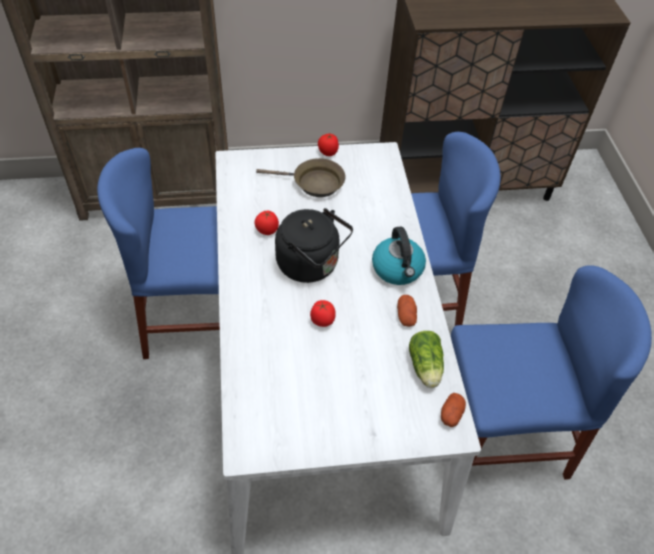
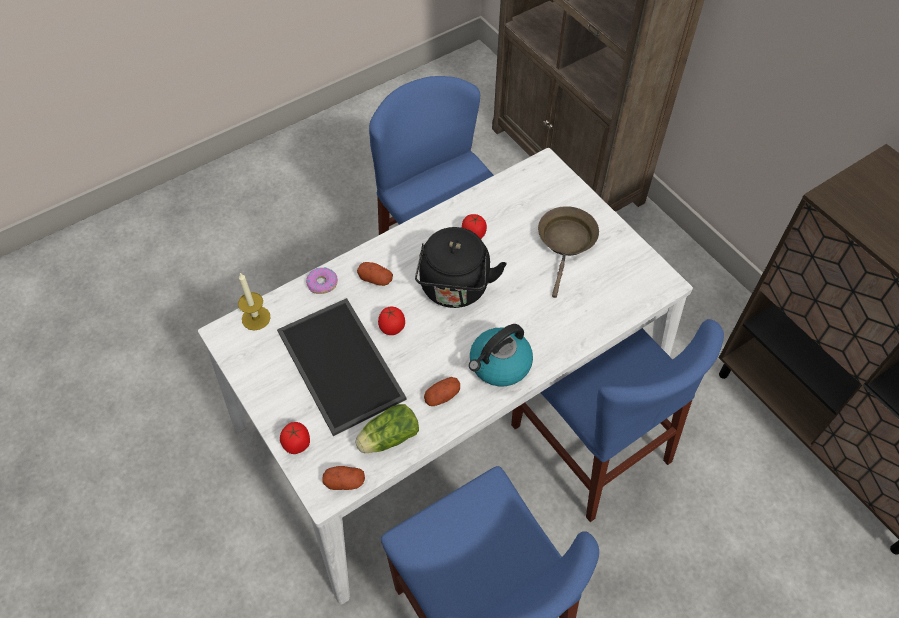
camera: 65 degrees right, 5 degrees up
brown frying pan [256,158,345,197] -> brown frying pan turned 150 degrees counterclockwise [538,206,599,298]
tomato [318,134,339,156] -> tomato moved to [280,422,310,454]
none -> candle [238,273,271,331]
none -> tray [277,298,407,436]
none -> donut [306,267,338,294]
none -> potato [357,262,393,286]

